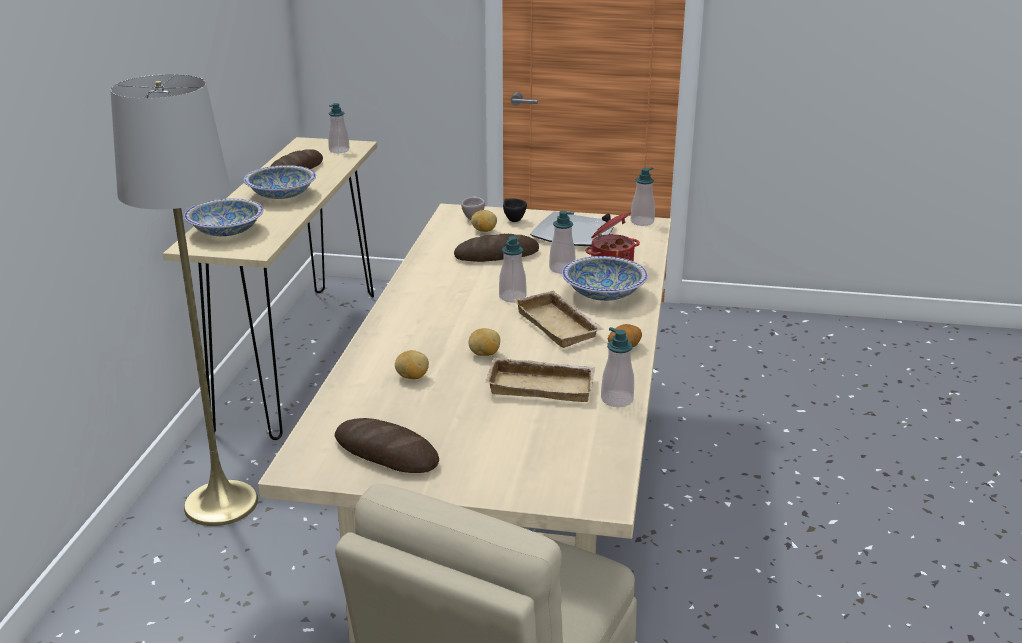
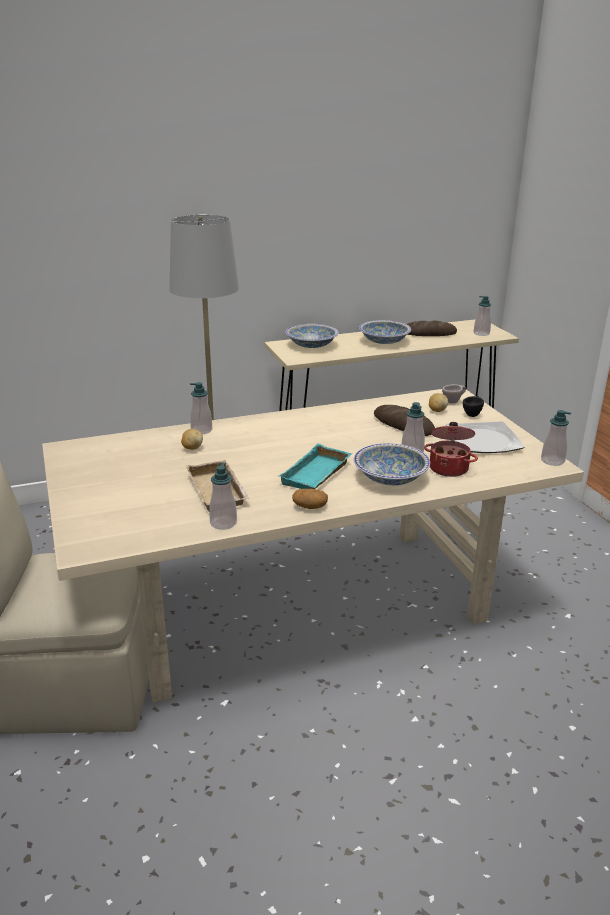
camera: 60 degrees right, 0 degrees up
bread [335,418,439,473] -> none
potato [468,328,500,356] -> none
soap dispenser [499,236,526,302] -> soap dispenser moved to [190,382,212,434]
beige tray [513,291,604,348] -> turquoise tray [279,444,352,489]

